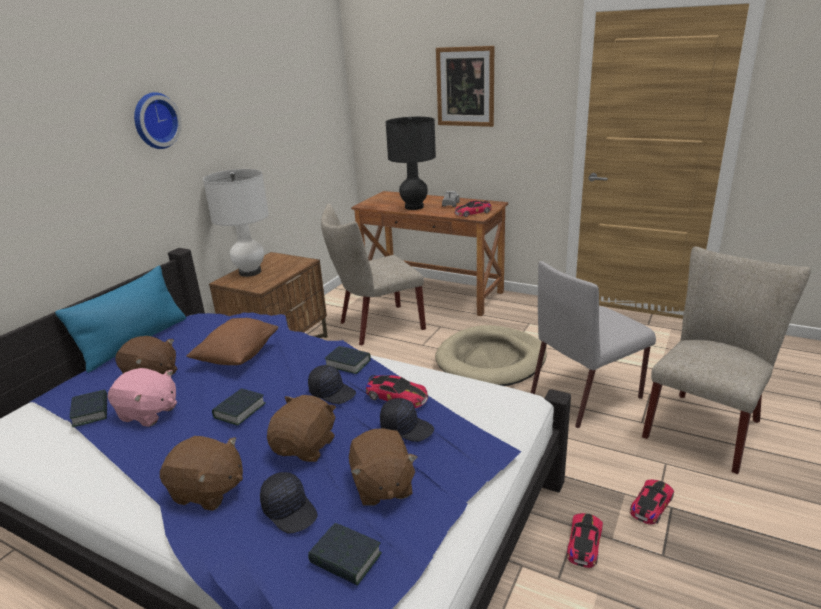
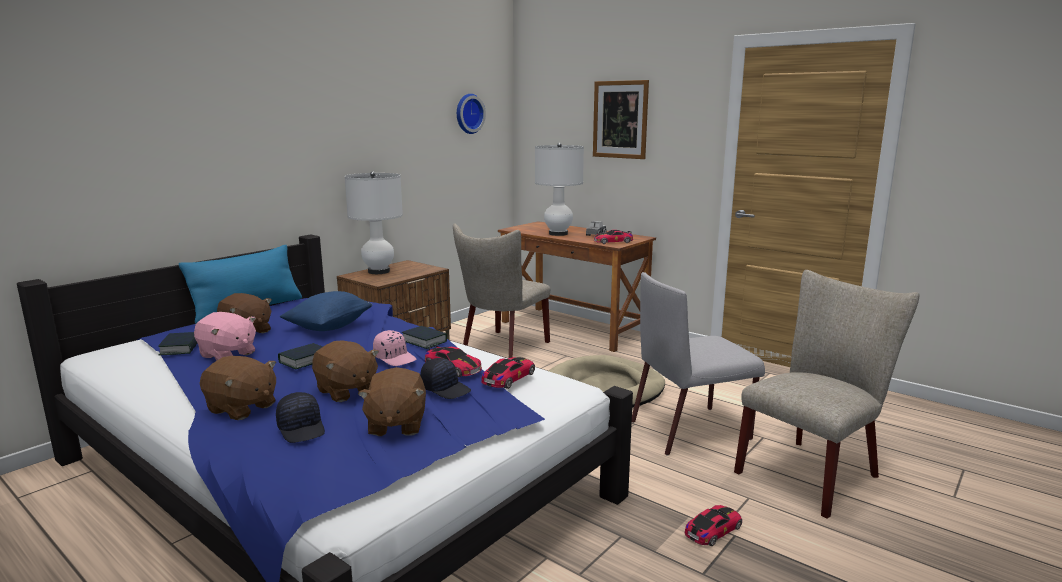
camera: 10 degrees right, 10 degrees down
wall clock [134,92,182,149] -> wall clock moved to [457,94,486,134]
brown pillow [186,318,278,365] -> blue pillow [280,291,372,331]
brown plush toy [267,395,336,462] -> brown plush toy turned 105 degrees clockwise [312,341,379,402]
black cap [308,365,356,404] -> pink cap [373,330,416,366]
book [308,523,382,586] -> none
beige chair [321,204,426,345] -> beige chair turned 45 degrees counterclockwise [453,223,550,358]
black table lamp [386,117,436,210] -> white table lamp [535,143,584,236]
toy car [566,513,603,568] -> toy car moved to [481,357,535,389]

